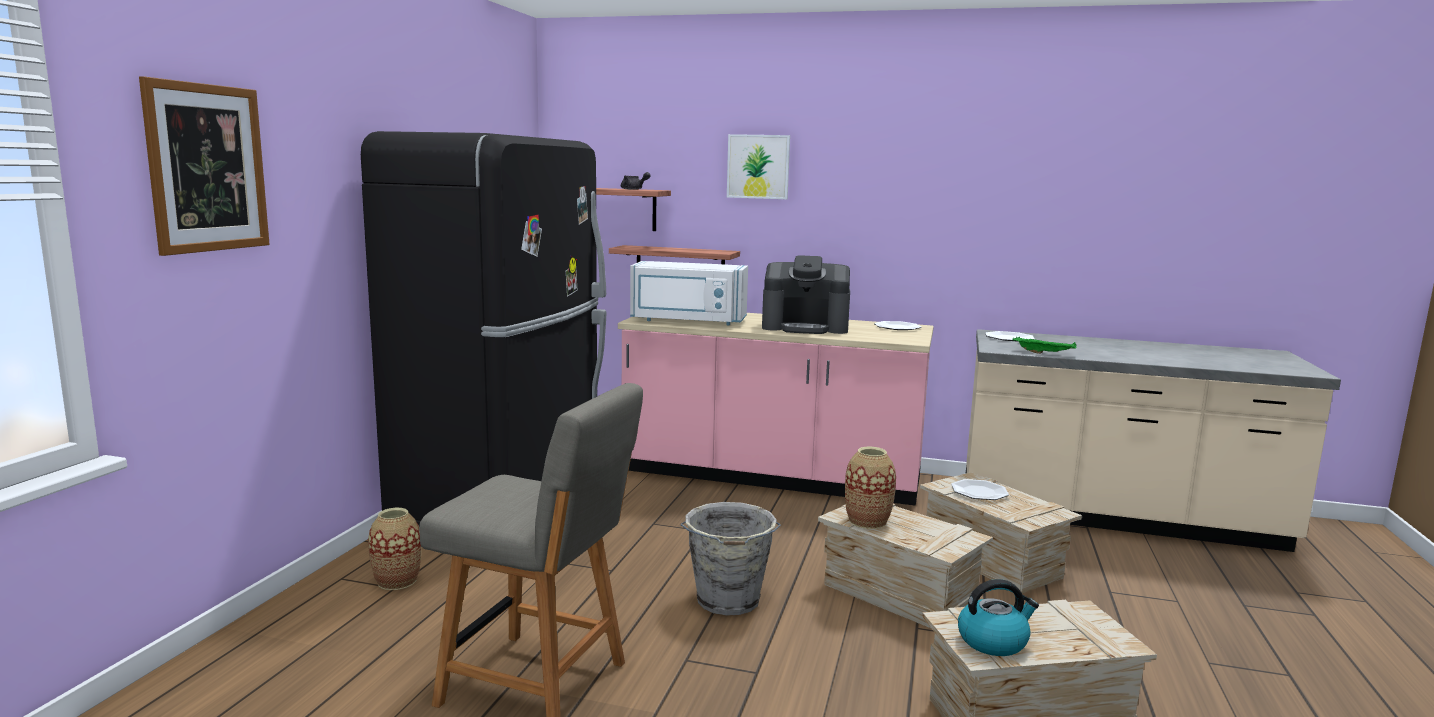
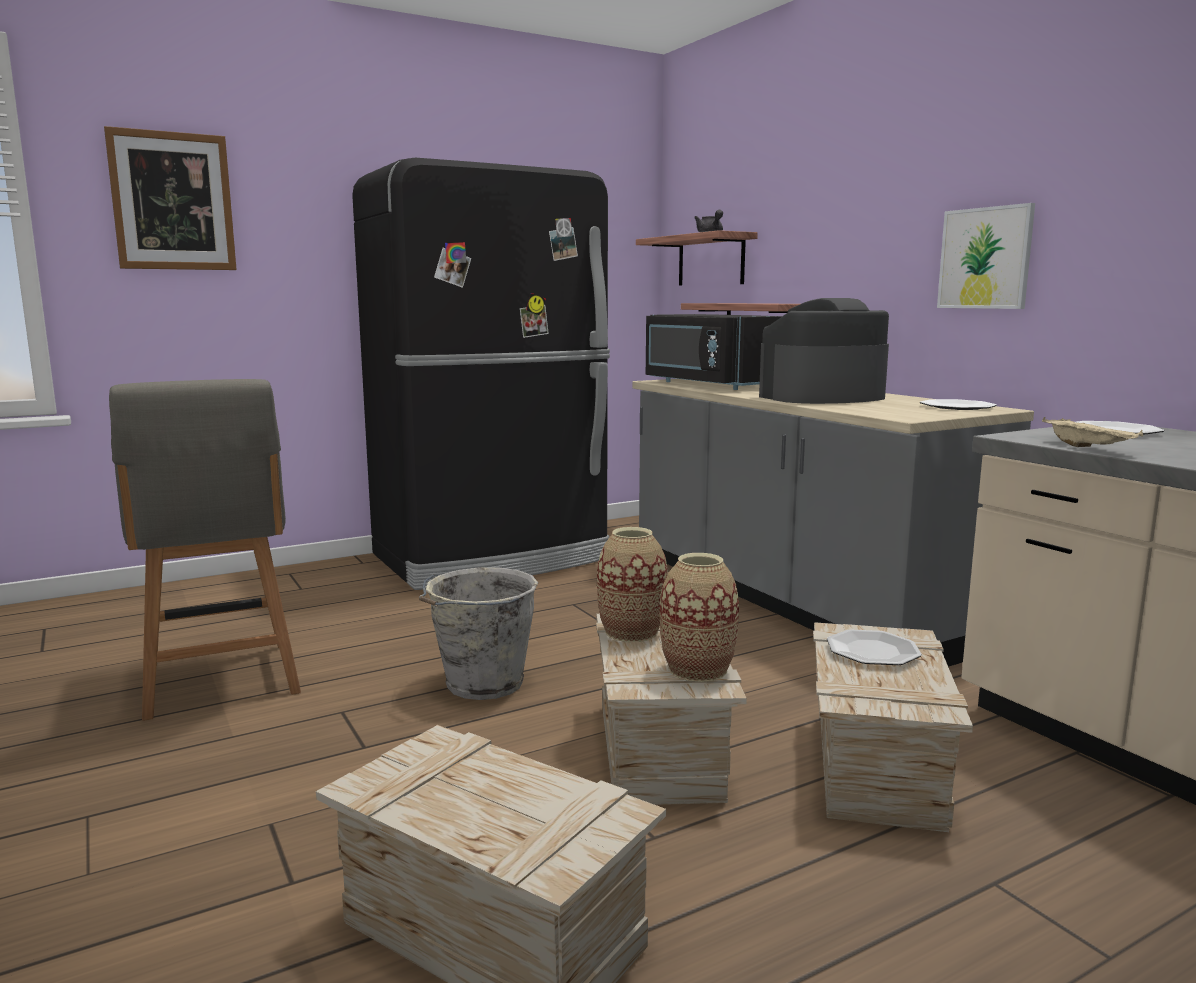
camera: 45 degrees right, 0 degrees up
vase [368,508,421,590] -> vase moved to [660,553,739,682]
pink counter [618,313,934,506] -> grey counter [632,379,1034,667]
white microwave [630,261,748,326] -> black microwave [646,314,782,390]
picture [727,134,790,199] -> picture moved to [937,203,1035,309]
coffee machine [762,255,850,334] -> coffee machine turned 105 degrees clockwise [759,298,889,404]
kettle [958,579,1039,656] -> none
green tray [1013,337,1077,354] -> beige tray [1042,417,1143,447]

